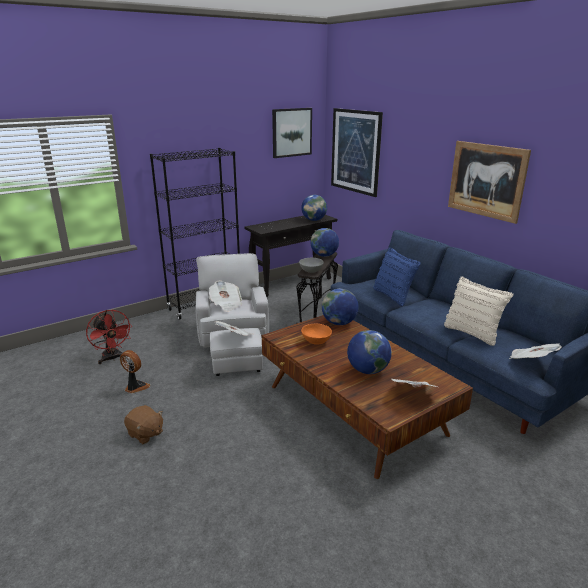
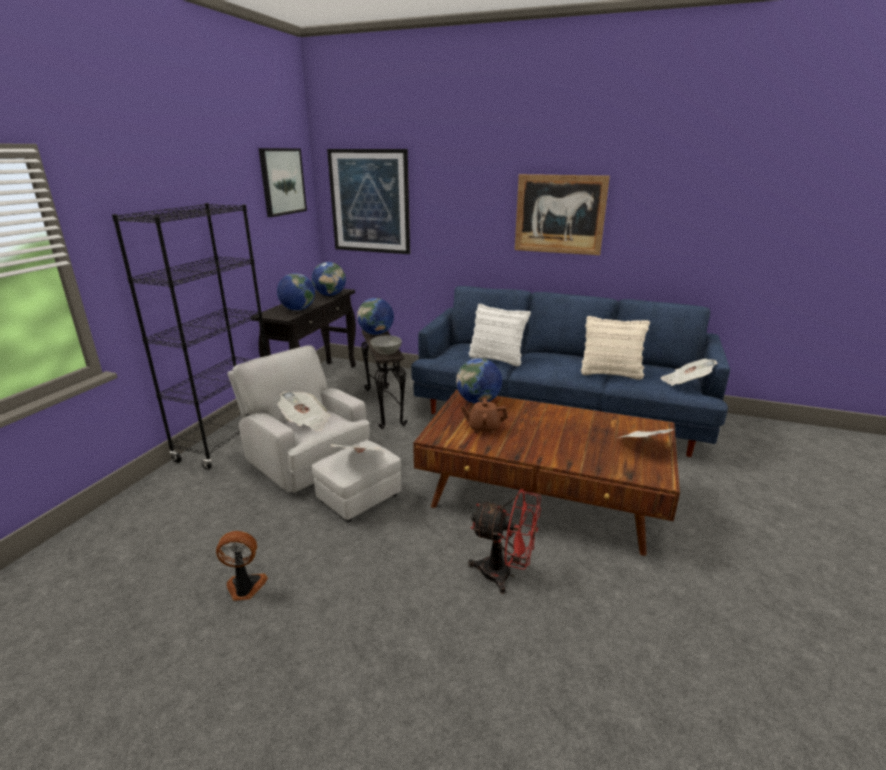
camera: 35 degrees left, 0 degrees up
red fan [86,310,131,364] -> red fan moved to [468,489,541,594]
brown plush toy [124,405,163,444] -> none
orange bowl [301,324,332,345] -> brown teapot [461,398,508,434]
globe [347,330,392,374] -> globe moved to [277,273,315,311]
blue pillow [373,247,421,306] -> white pillow [469,304,531,366]

